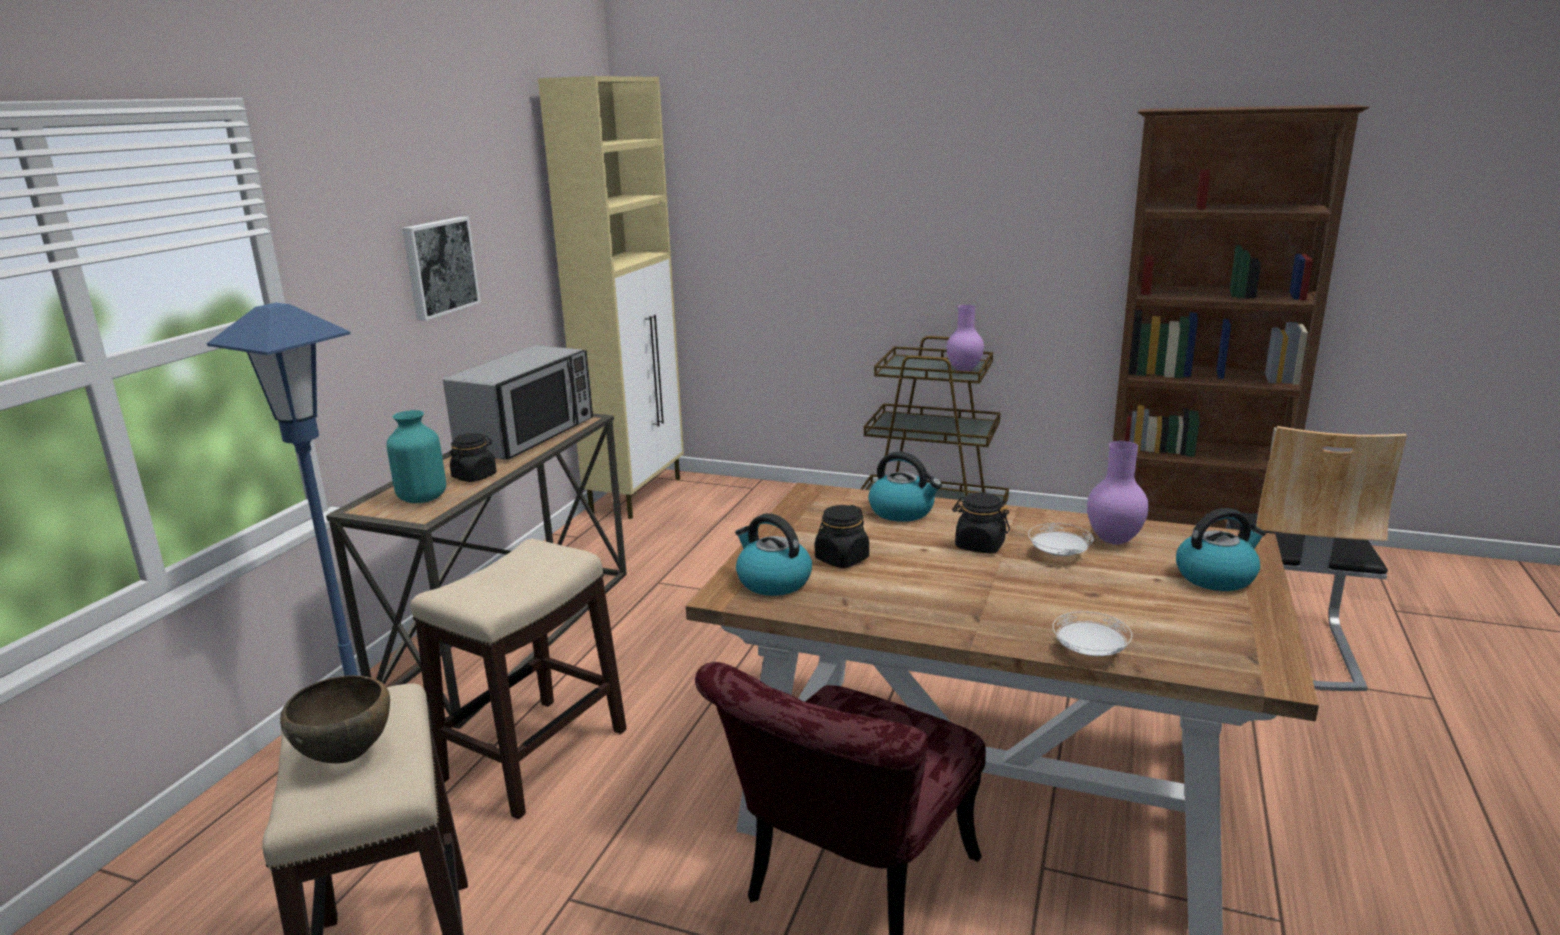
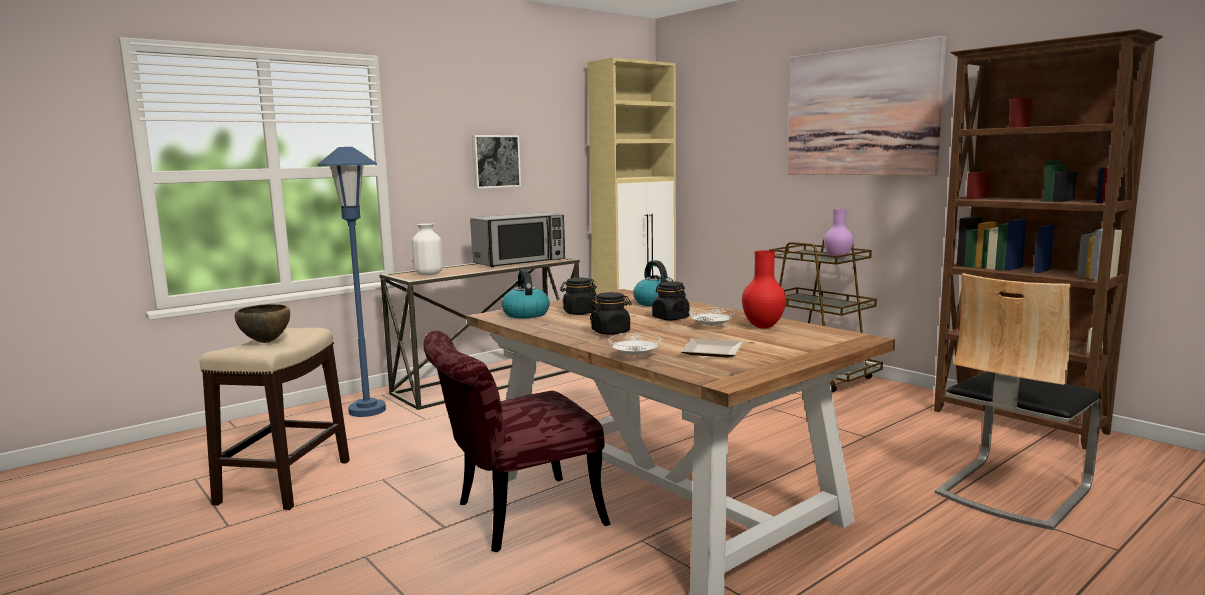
camera: 30 degrees right, 10 degrees down
turquoise vase [387,410,446,503] -> white vase [412,223,443,275]
stool [411,539,627,819] -> none
black jar [450,433,497,482] -> black jar moved to [590,292,632,335]
purple vase [1087,441,1149,544] -> red vase [742,250,786,328]
kettle [1176,508,1266,591] -> none
none -> plate [681,338,743,358]
none -> picture [788,36,946,175]

